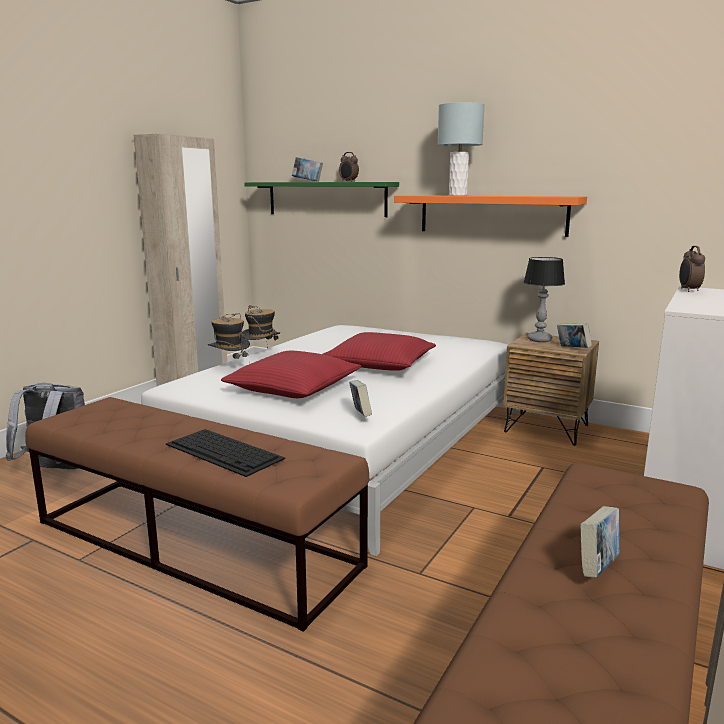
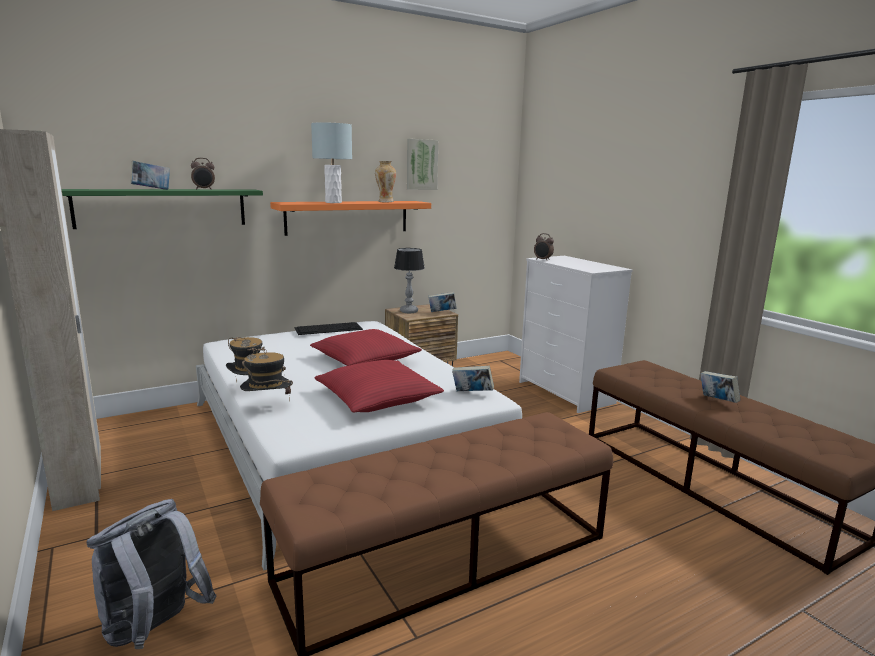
camera: 60 degrees left, 0 degrees up
keyboard [166,429,285,477] -> keyboard moved to [294,322,363,335]
none -> vase [375,161,396,202]
none -> picture [407,139,438,190]

